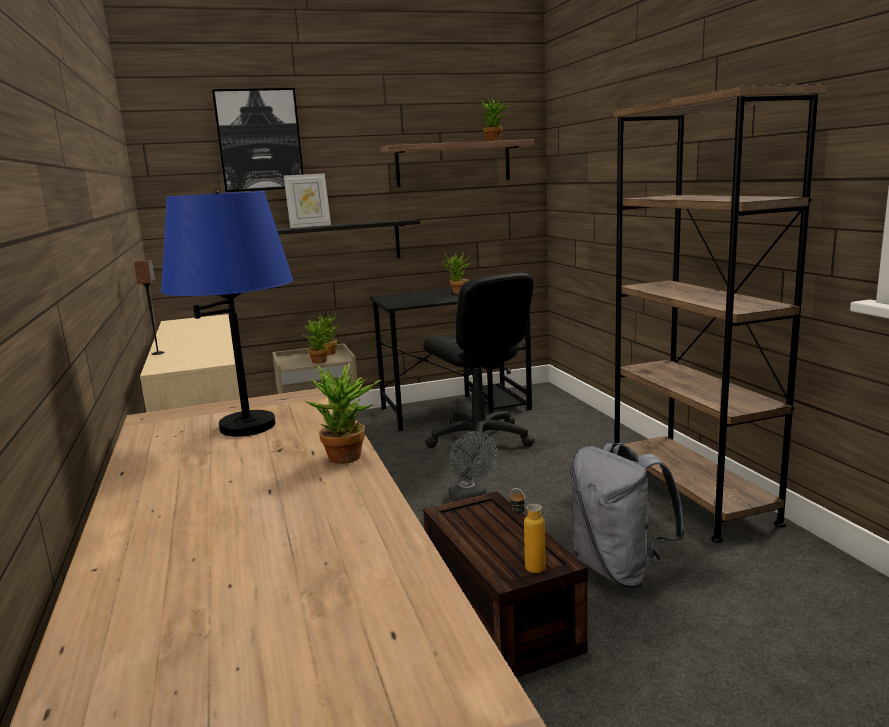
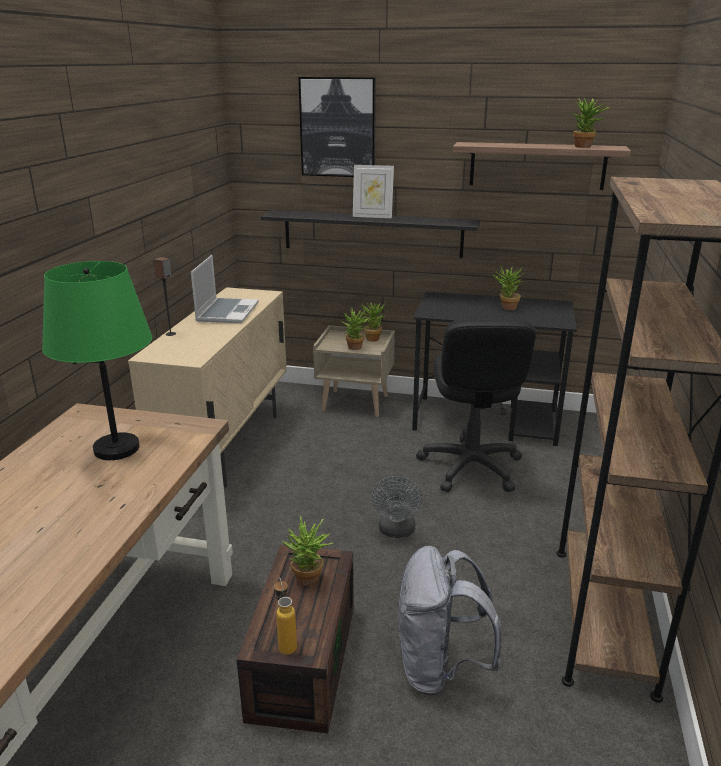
camera: 30 degrees right, 10 degrees up
blue table lamp [161,190,293,437] -> green table lamp [42,261,152,460]
potted plant [306,363,382,464] -> potted plant moved to [283,516,334,586]
none -> laptop [191,255,259,323]

